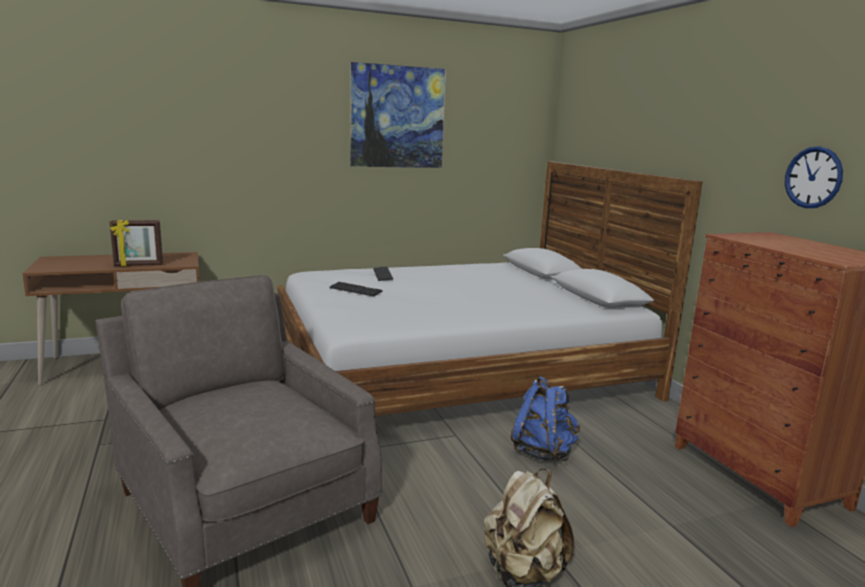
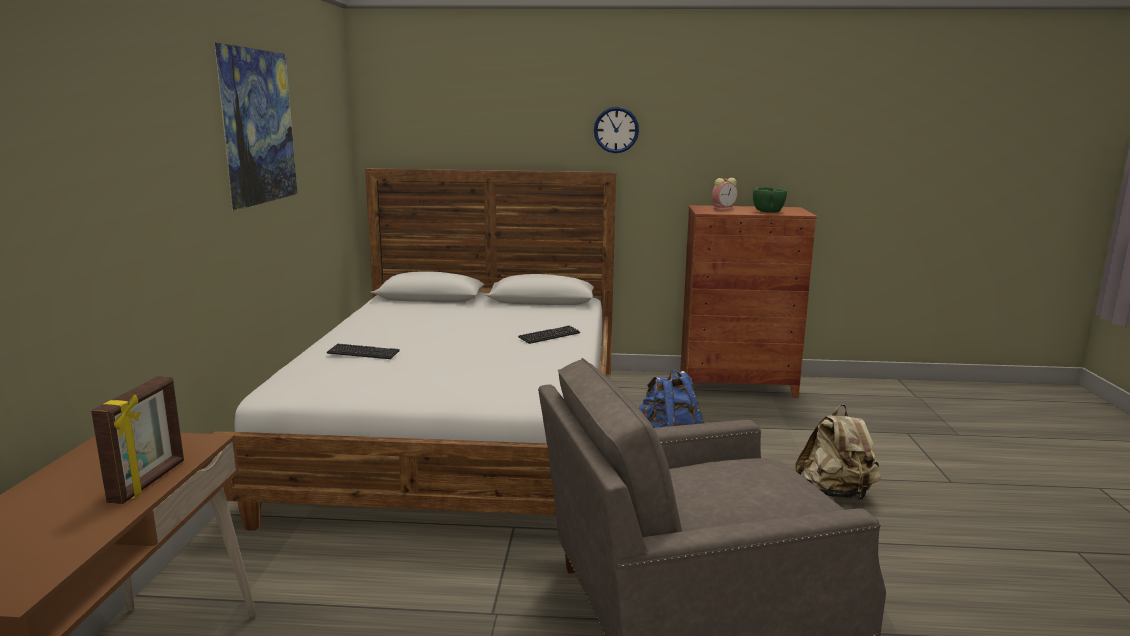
camera: 65 degrees left, 0 degrees up
keyboard [329,282,383,297] -> keyboard moved to [518,325,580,344]
wall clock [785,146,843,208] -> wall clock moved to [594,107,639,153]
none -> alarm clock [712,178,738,210]
none -> green bowl [753,187,787,213]

